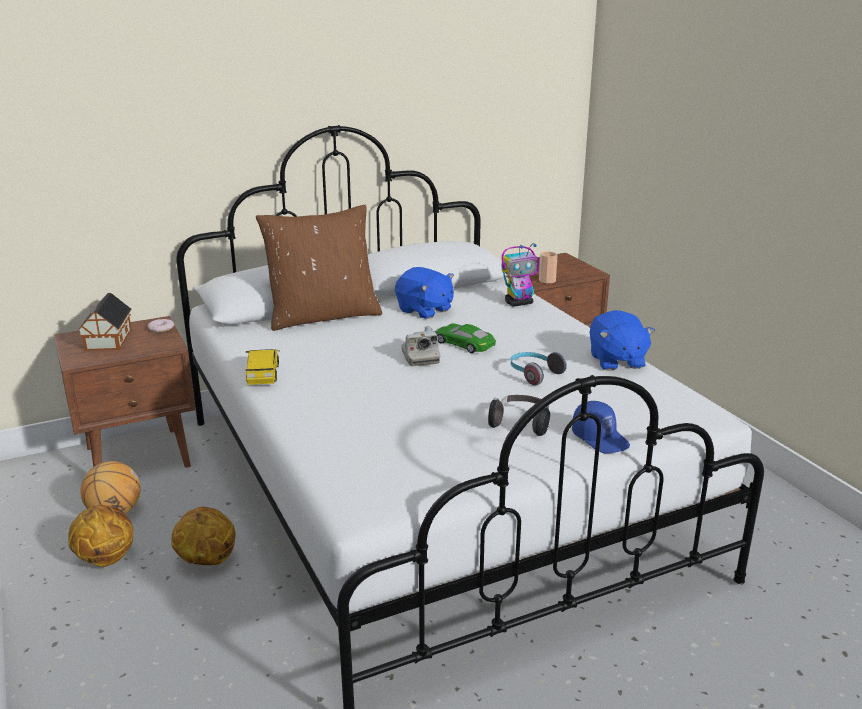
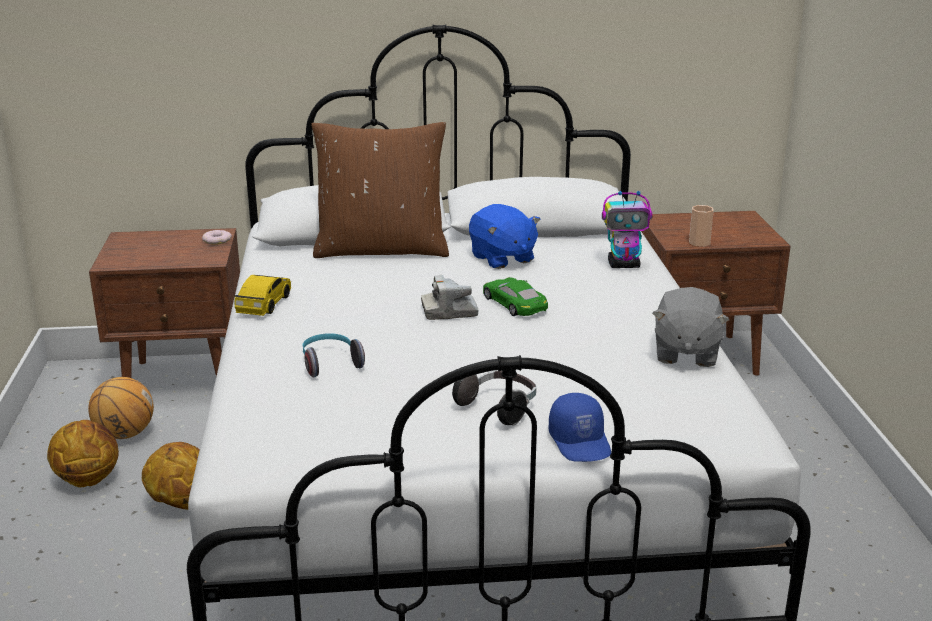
camera: 20 degrees right, 0 degrees up
toy house [77,293,132,351] -> none
camera [401,326,440,366] -> camera turned 75 degrees clockwise [421,275,479,320]
headphones [511,352,567,386] -> headphones moved to [302,333,365,377]
blue plush toy [590,310,655,371] -> grey plush toy [652,287,729,367]

